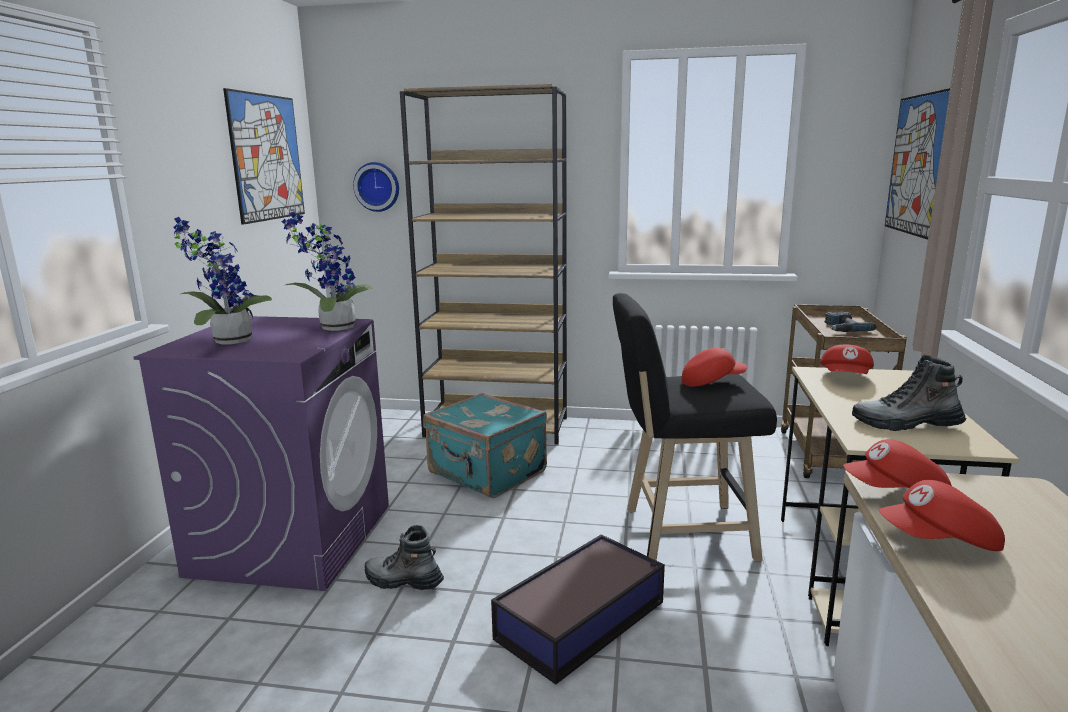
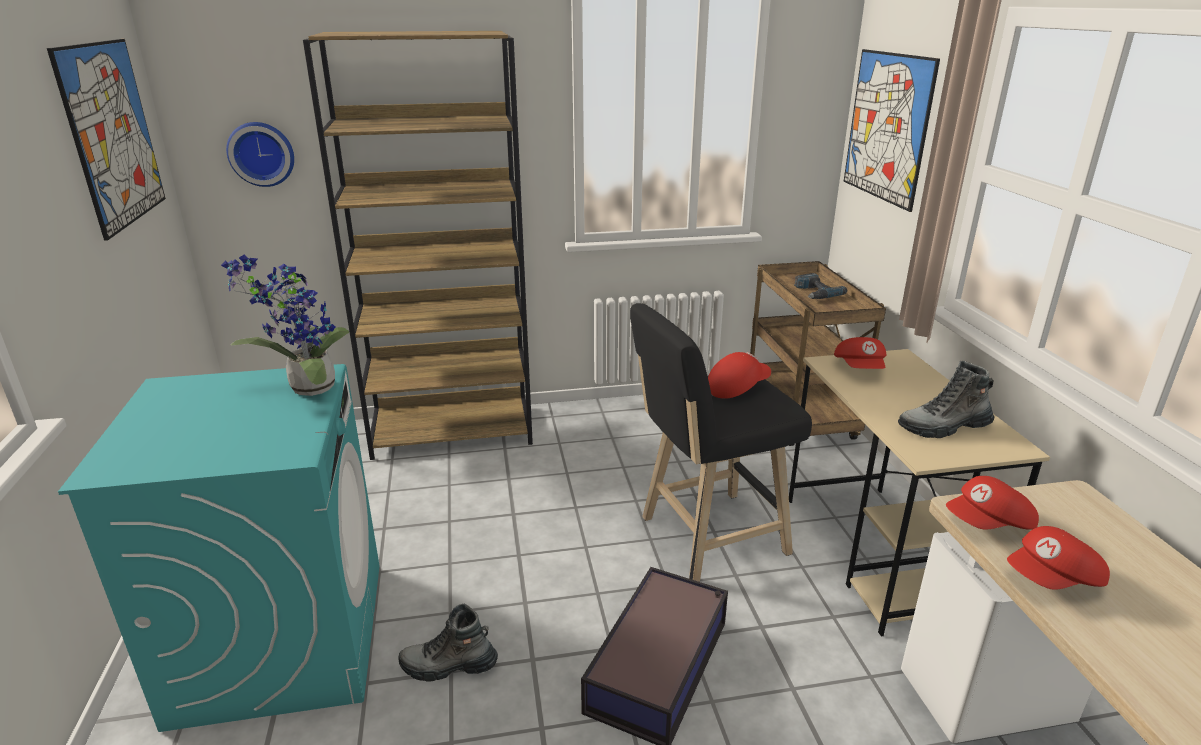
camera: 20 degrees left, 10 degrees up
purple washing machine [133,316,389,591] -> turquoise washing machine [58,364,380,732]
potted plant [173,217,272,344] -> none
turquoise suitcase [423,393,547,498] -> none

